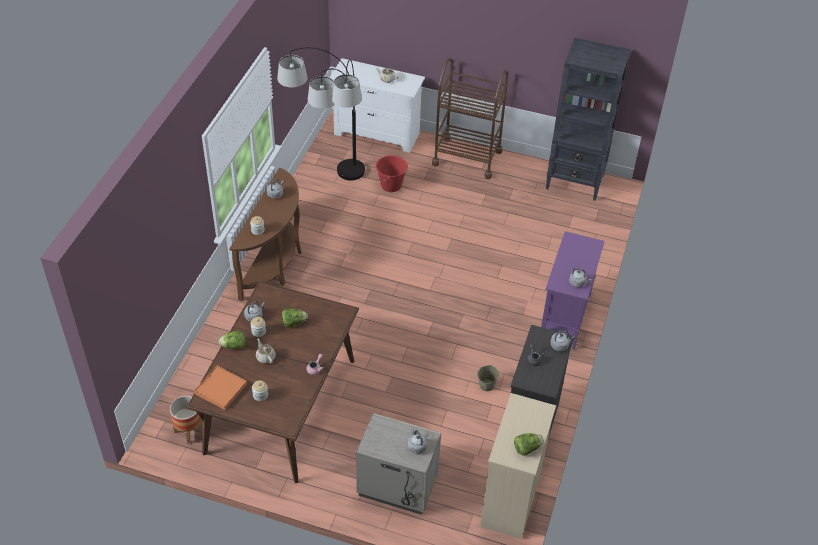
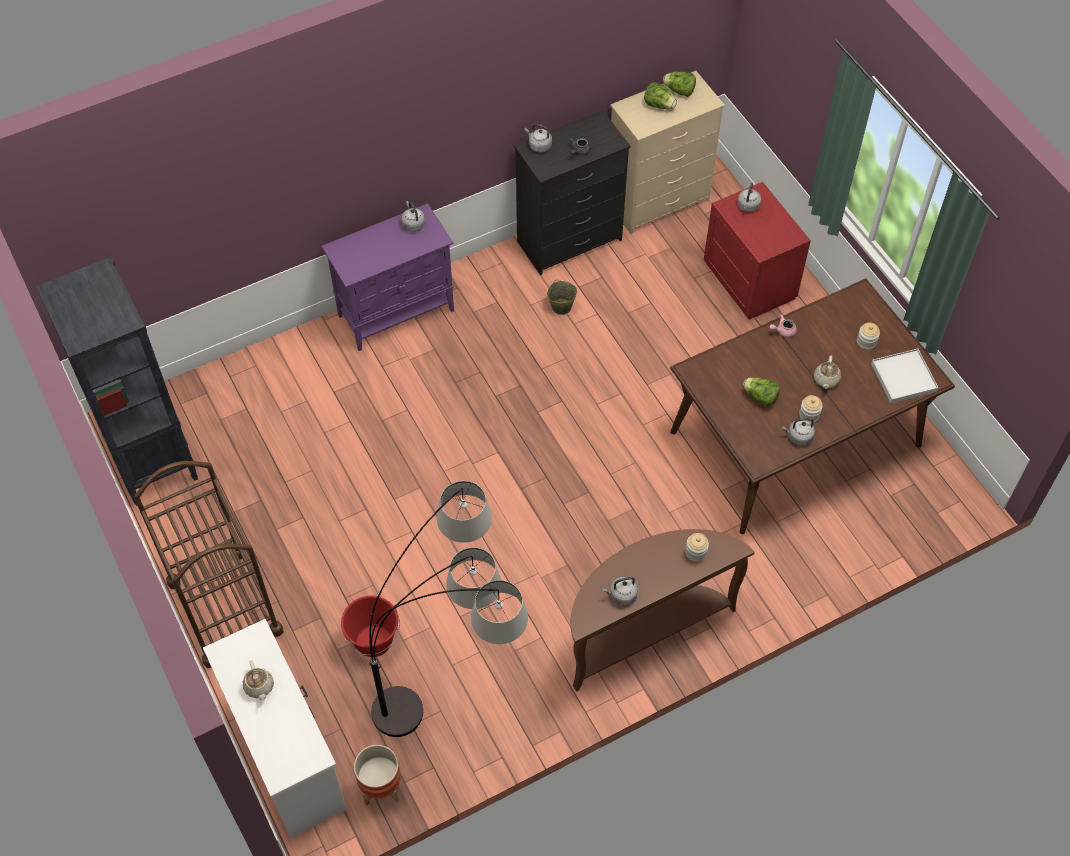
camera: 135 degrees left, 10 degrees up
planter [170,396,202,444] -> planter moved to [354,745,401,805]
orange tray [194,366,247,410] -> white tray [871,349,939,403]
lettuce [219,330,245,349] -> lettuce moved to [644,82,677,109]
beige nightstand [356,413,441,515] -> red nightstand [704,182,811,320]

